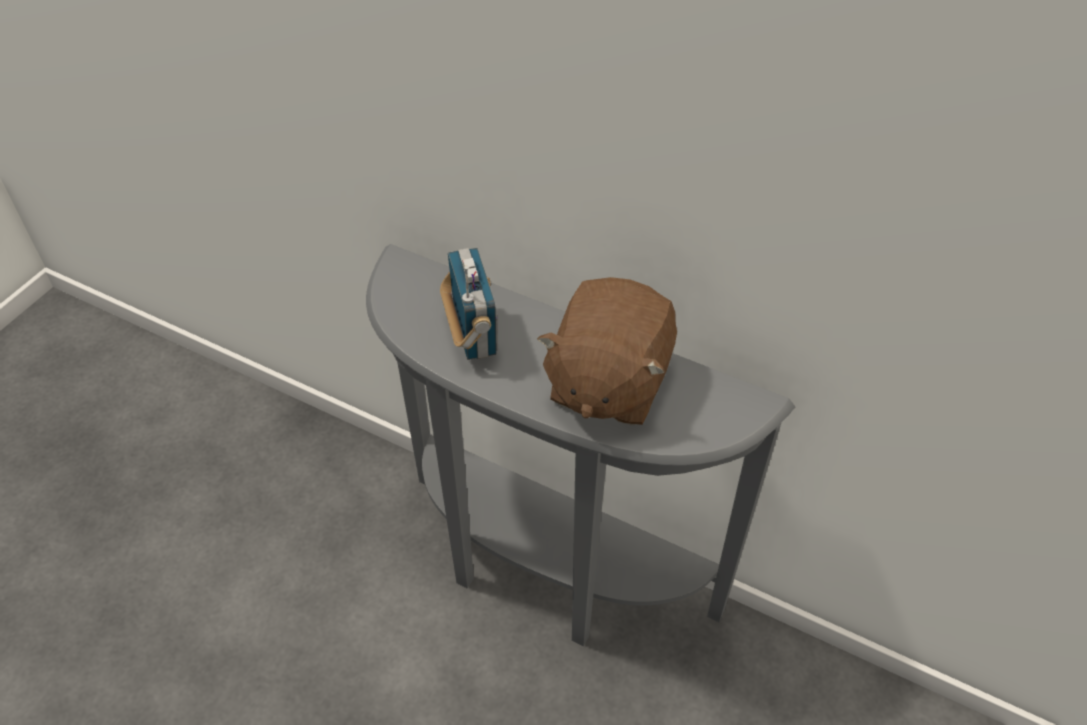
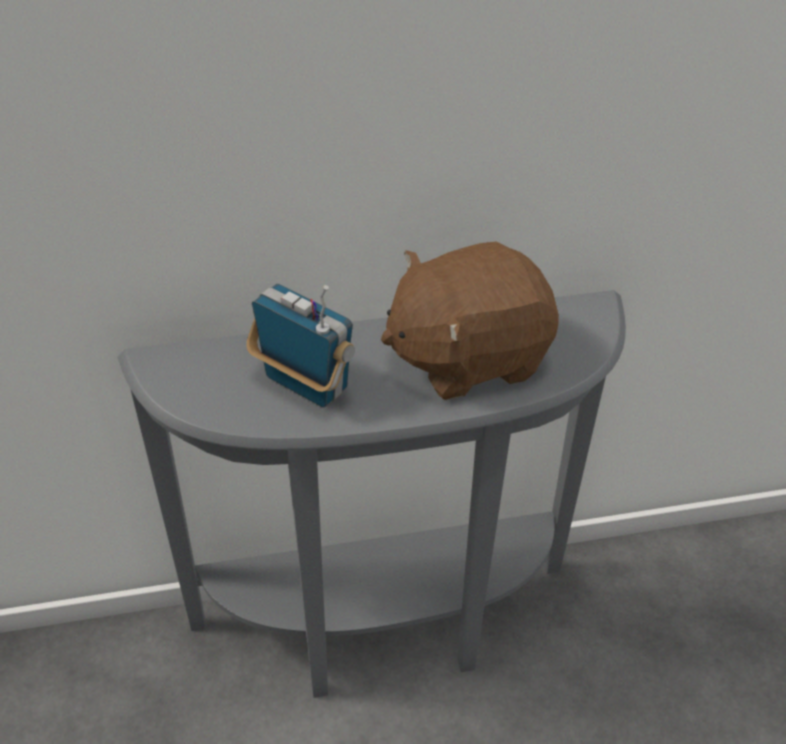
camera: 40 degrees left, 5 degrees down
brown plush toy [537,277,677,425] -> brown plush toy turned 90 degrees clockwise [381,241,559,400]

